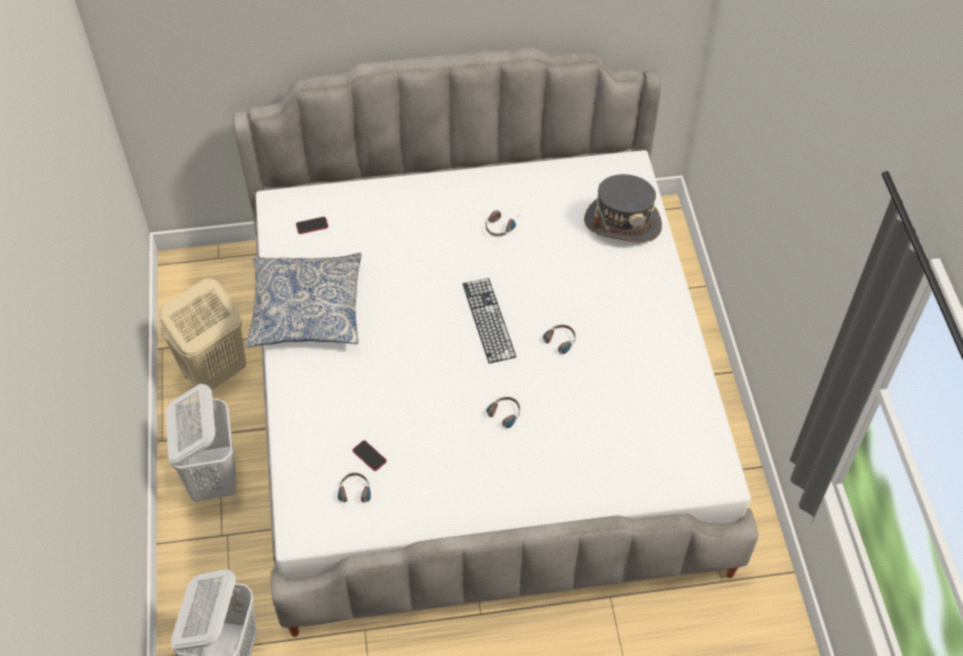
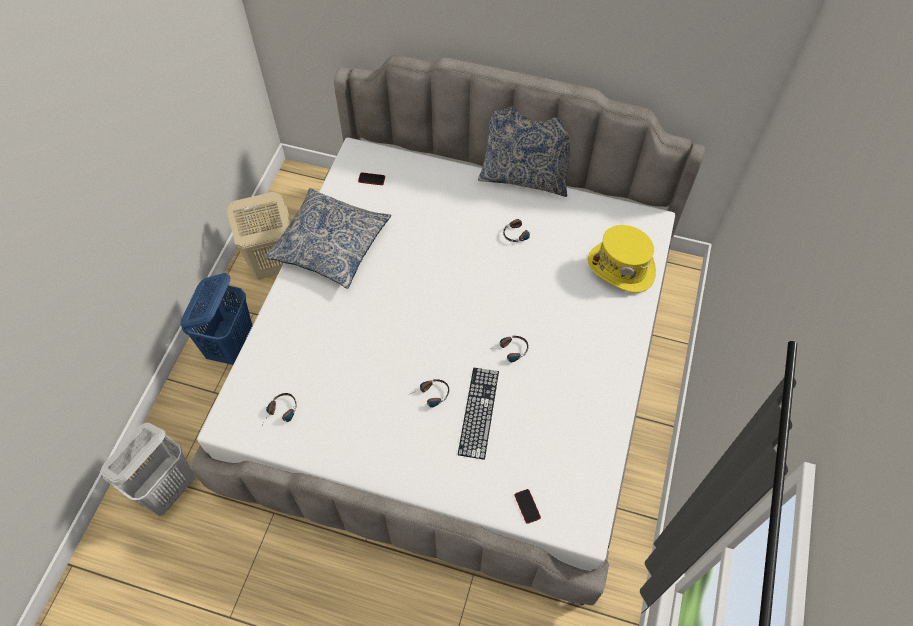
camera: 25 degrees right, 5 degrees up
white laundry basket [166,384,236,502] -> blue laundry basket [180,273,253,365]
phone [352,440,387,471] -> phone moved to [515,489,541,524]
keyboard [463,278,516,364] -> keyboard moved to [458,368,499,460]
grey hat [584,174,662,242] -> yellow hat [588,225,656,293]
none -> pillow [478,106,570,197]

